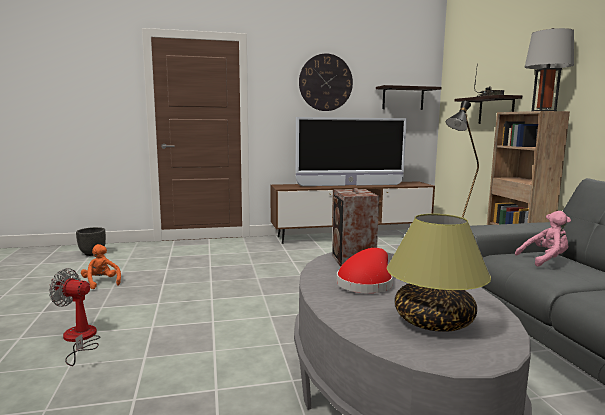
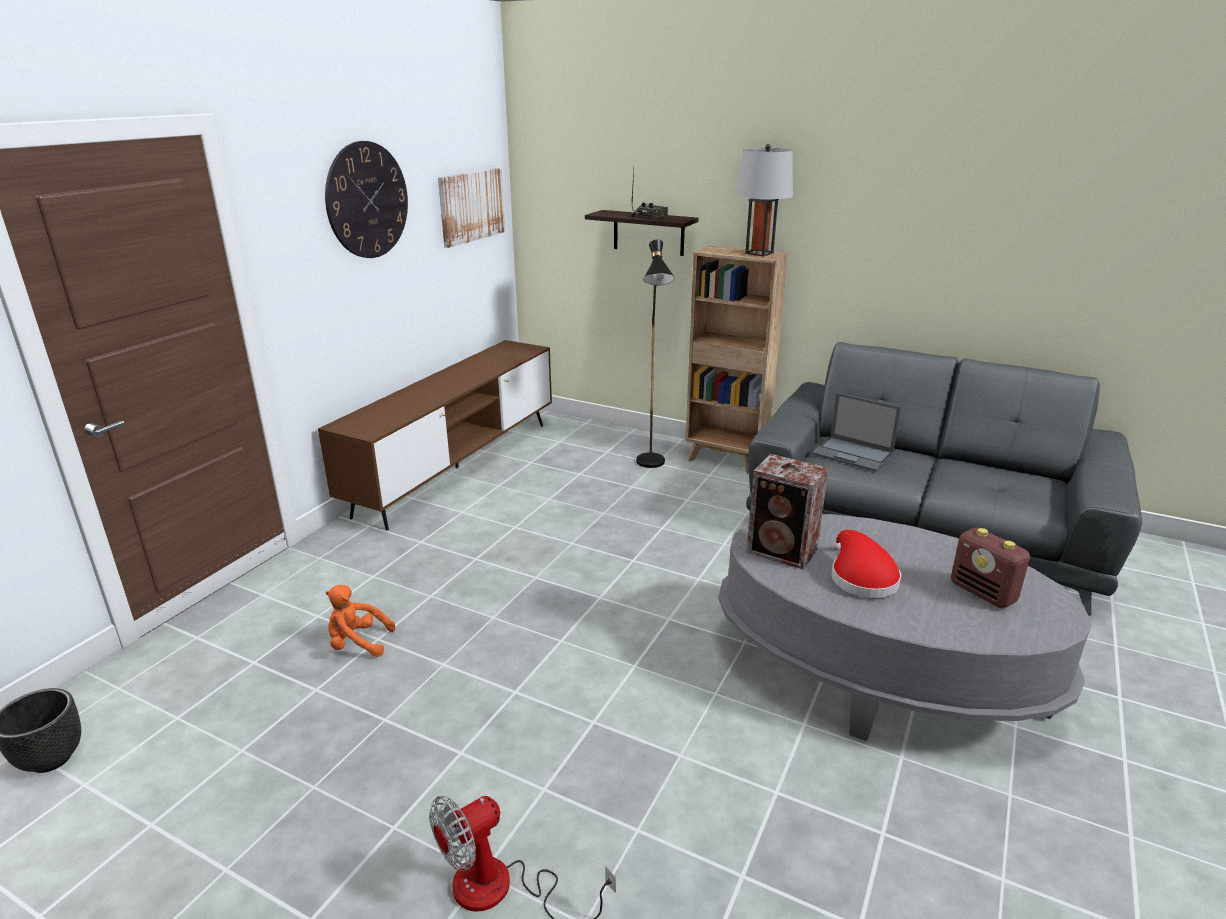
camera: 50 degrees left, 15 degrees up
orange plush toy [81,244,121,289] -> orange plush toy moved to [326,585,395,657]
television [296,117,407,186] -> none
shelf [376,85,442,110] -> picture [438,168,505,248]
table lamp [387,214,491,332] -> radio [951,527,1030,608]
pink plush toy [515,211,571,267] -> laptop [812,393,901,472]

